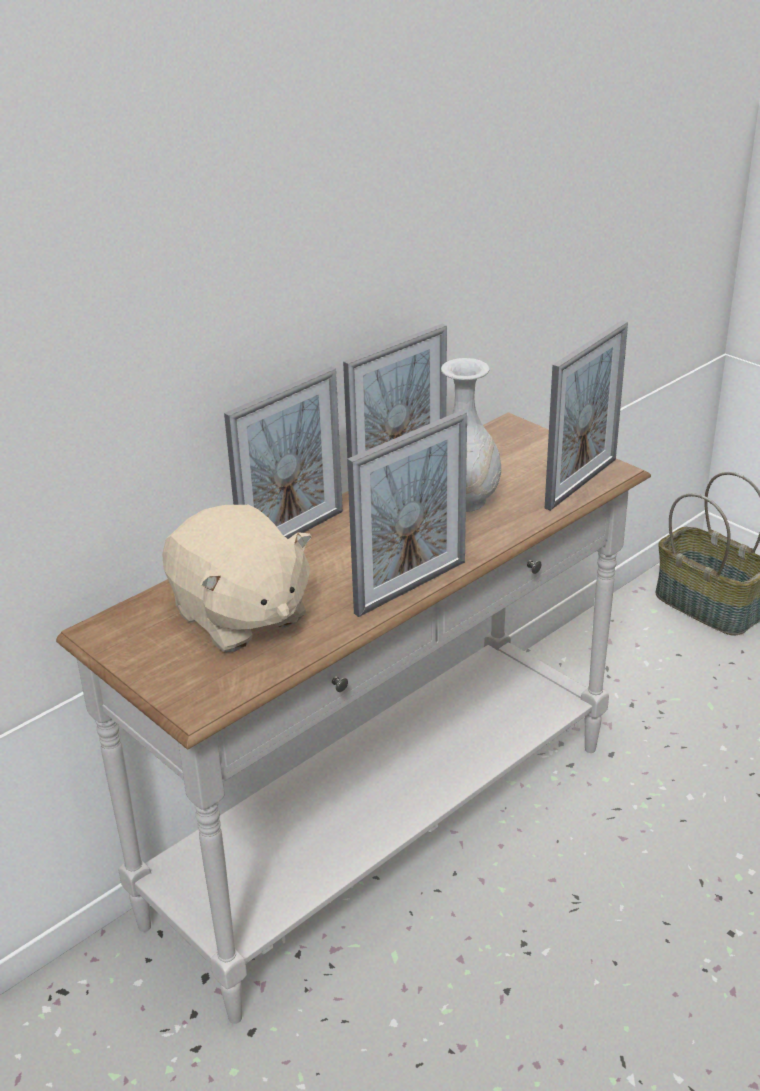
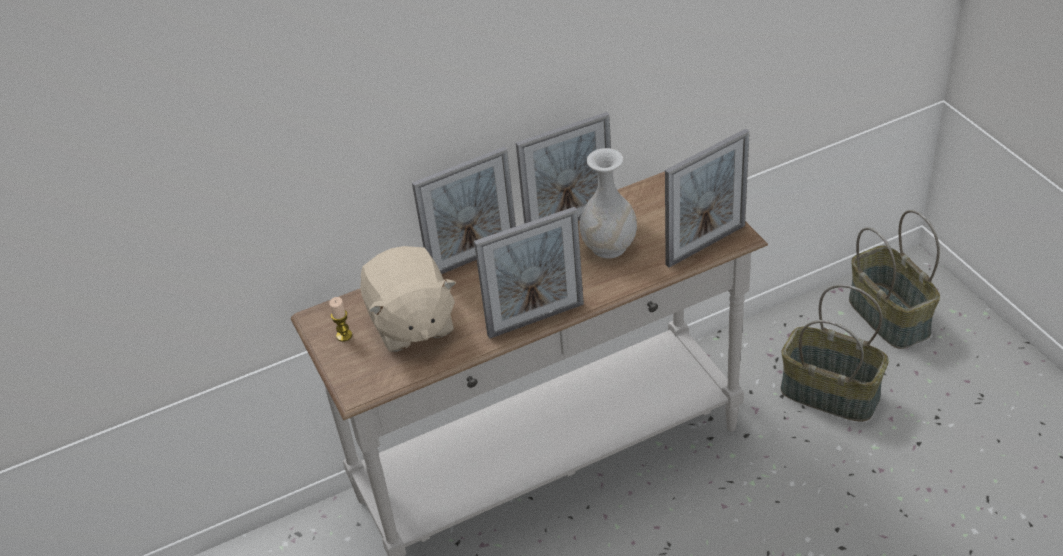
camera: 20 degrees right, 10 degrees up
none -> candle [329,297,352,342]
none -> basket [781,285,889,422]

